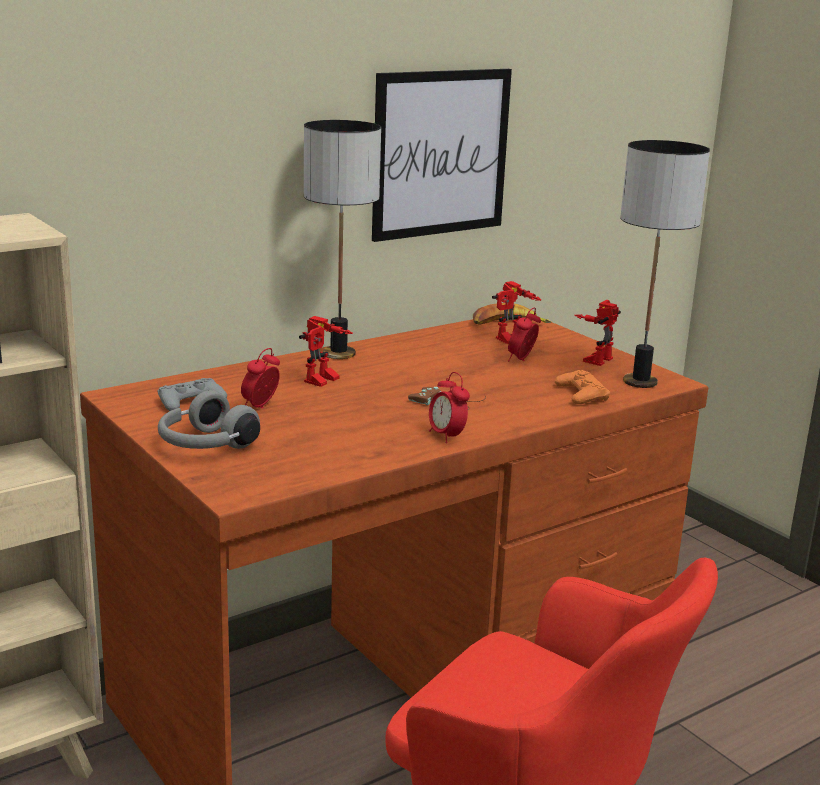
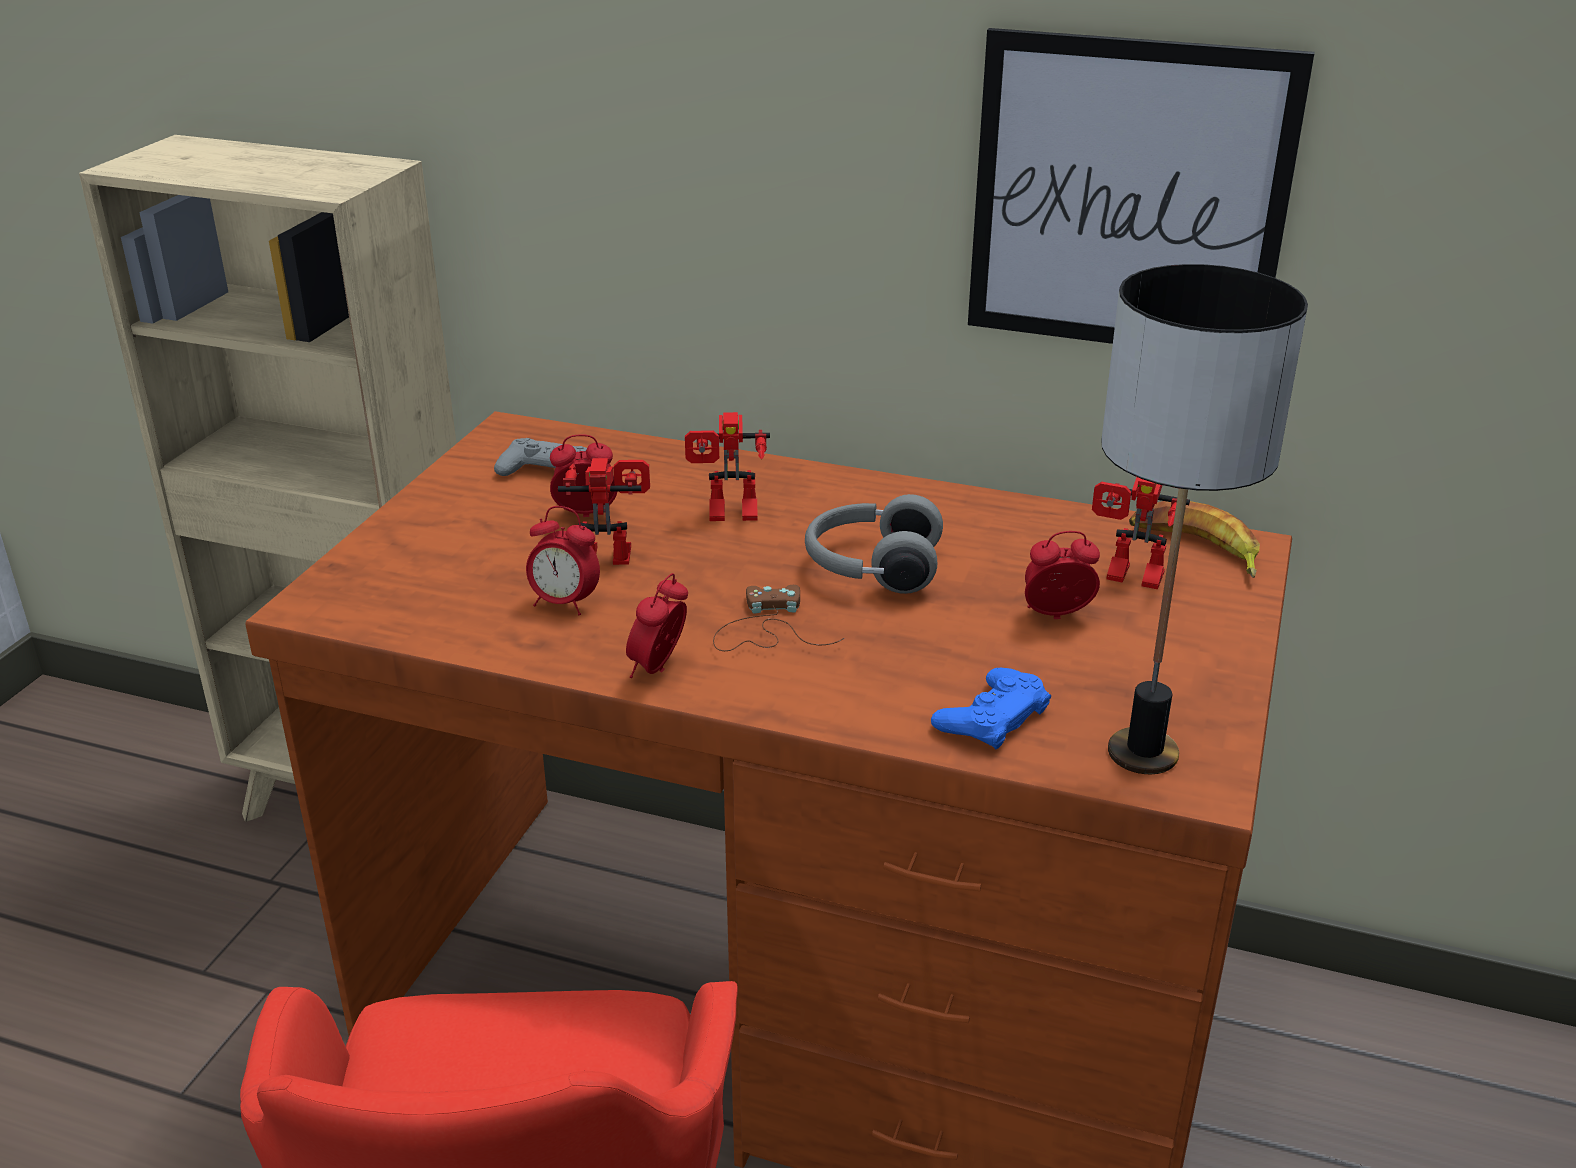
camera: 55 degrees right, 10 degrees up
grey headphones [158,390,260,449] -> grey headphones moved to [805,494,943,594]
table lamp [304,120,381,359] -> none
orange game controller [555,370,610,404] -> blue game controller [931,668,1051,750]
toy robot [574,300,621,366] -> toy robot moved to [558,458,650,565]
none -> alarm clock [526,506,600,615]

